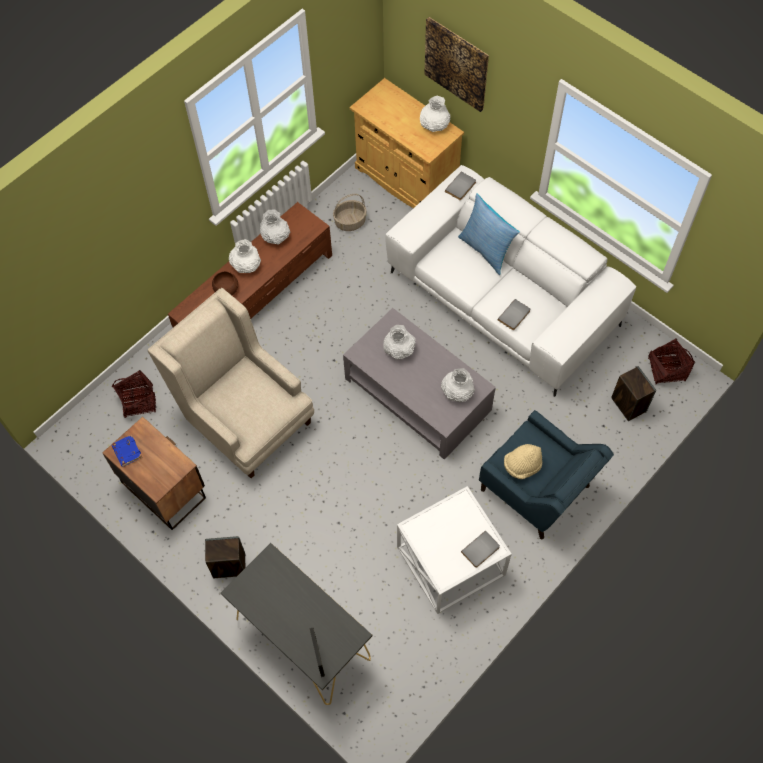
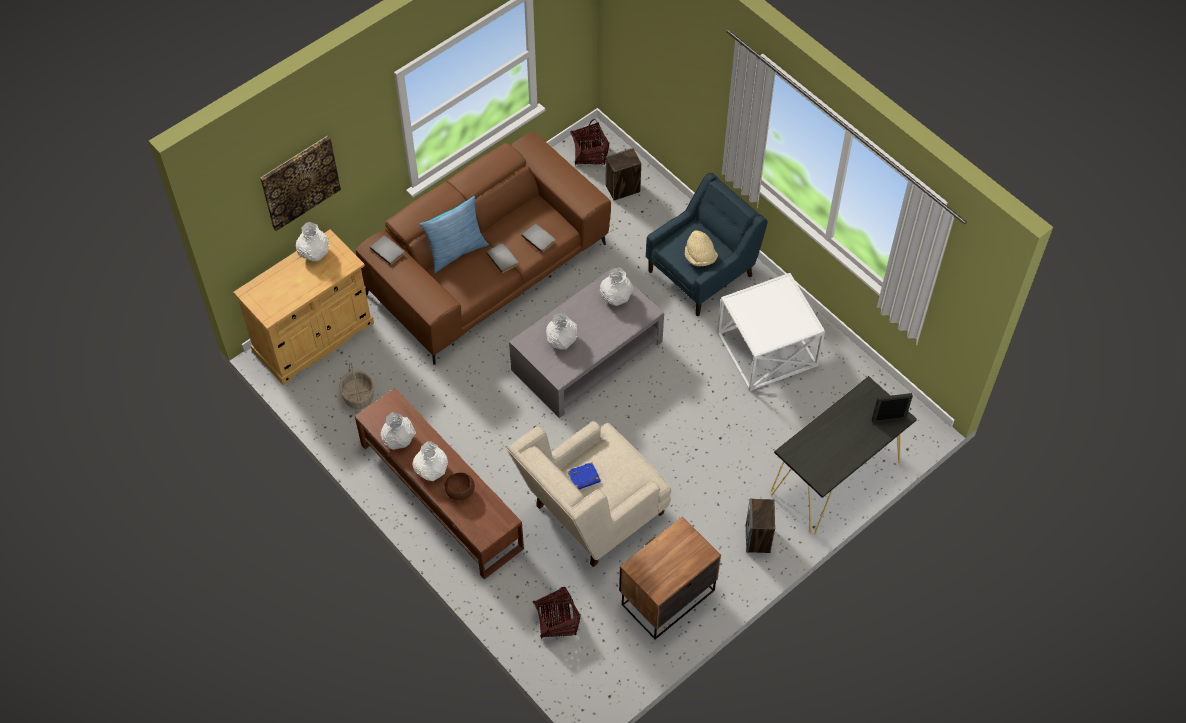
camera: 85 degrees left, 5 degrees down
blue book [111,435,142,467] -> blue book moved to [568,462,601,489]
white sofa [386,165,636,397] -> brown sofa [356,132,611,365]
grey book [461,530,500,568] -> grey book moved to [486,243,518,274]

